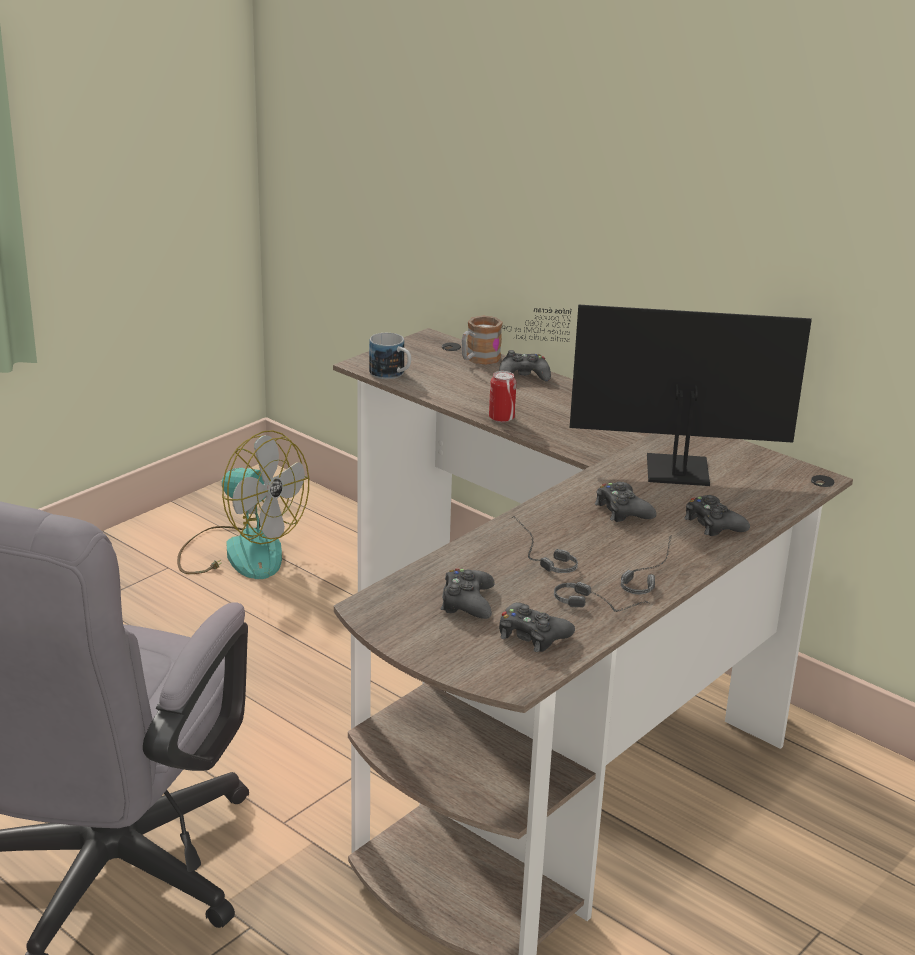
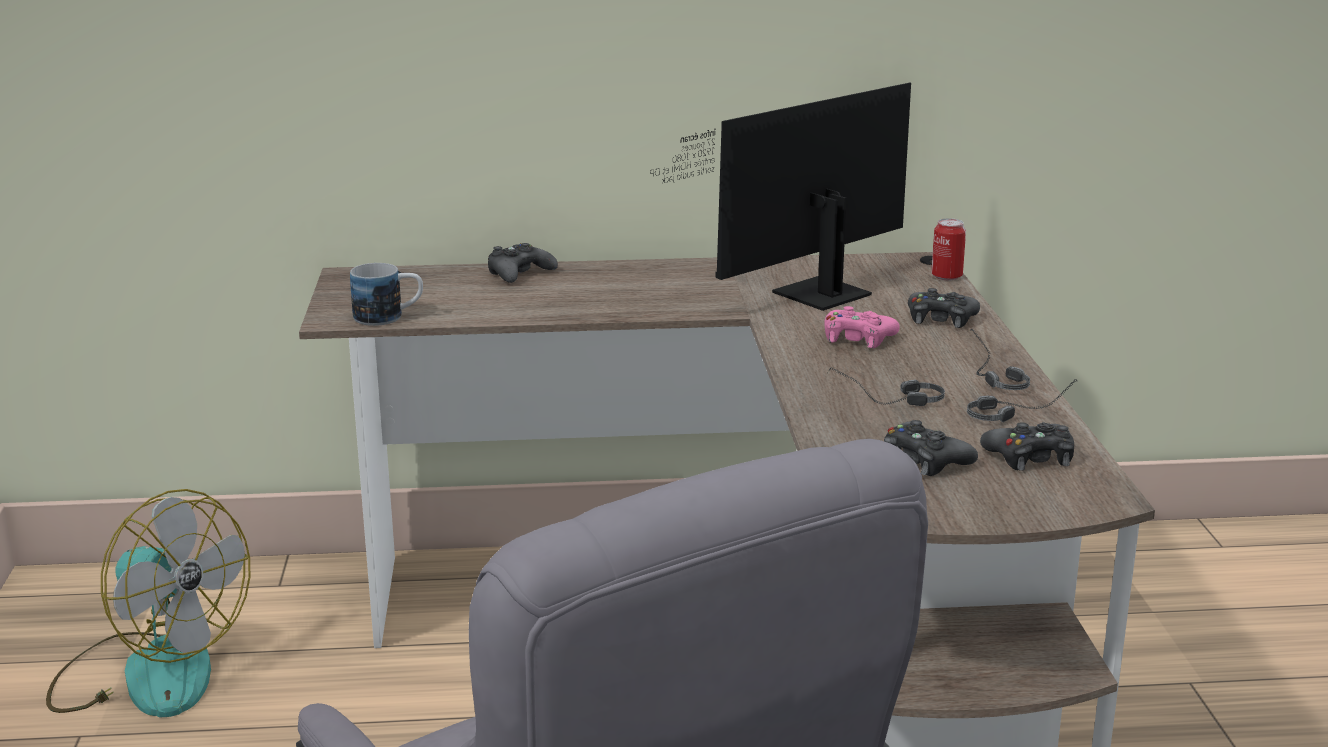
camera: 45 degrees left, 5 degrees down
fan [177,430,309,579] -> fan turned 45 degrees clockwise [46,489,250,717]
mug [462,316,503,365] -> none
can [489,371,516,422] -> can moved to [931,218,966,280]
black game controller [595,482,657,522] -> pink game controller [824,306,900,348]

